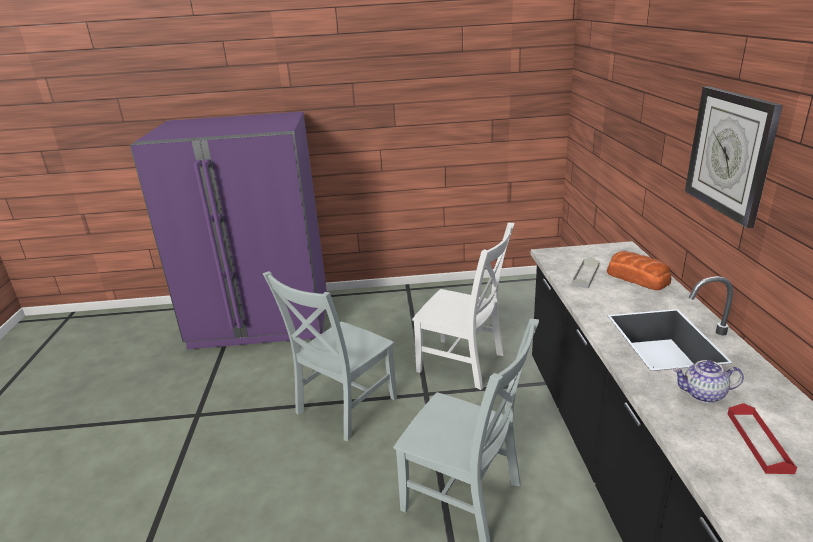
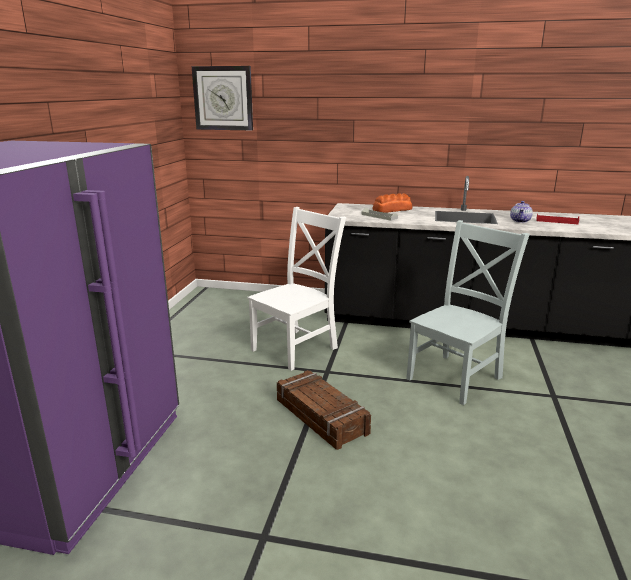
camera: 75 degrees left, 5 degrees down
grey chair [262,271,397,441] -> crate [277,370,371,450]
wall clock [685,86,783,228] -> wall clock moved to [192,66,253,130]

